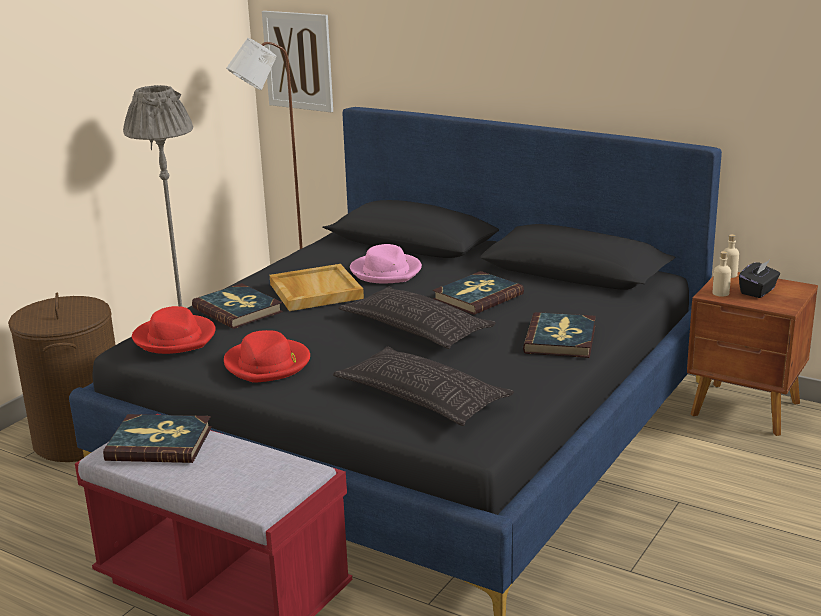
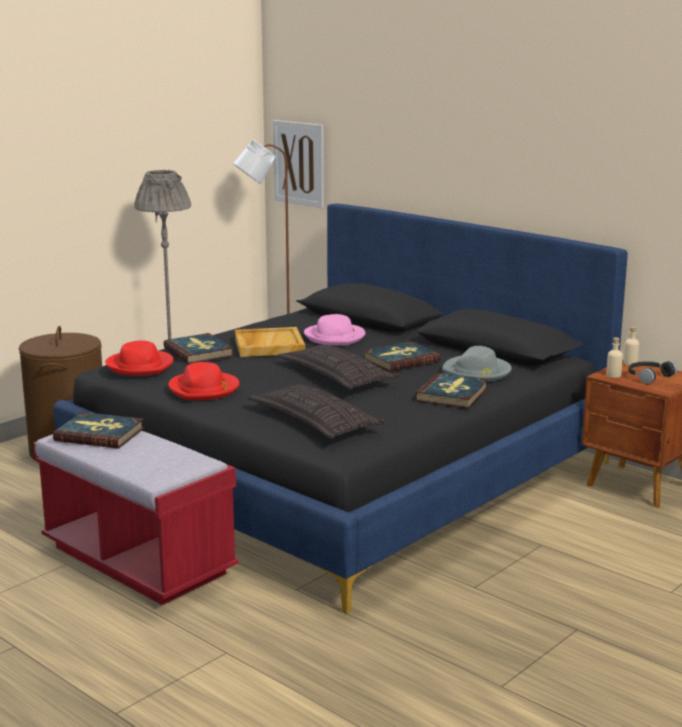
camera: 10 degrees right, 5 degrees down
black tissue box [739,260,780,298] -> black headphones [628,361,677,384]
none -> grey hat [442,346,512,382]

